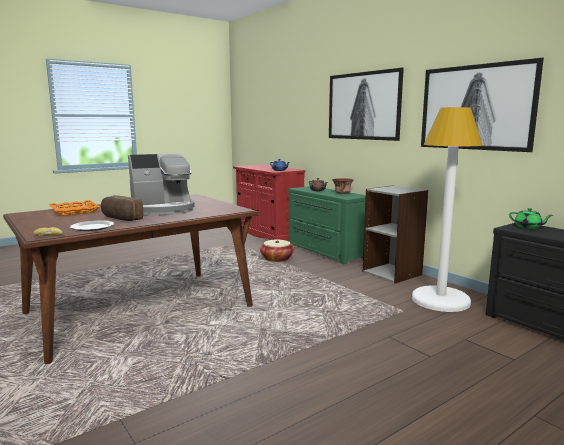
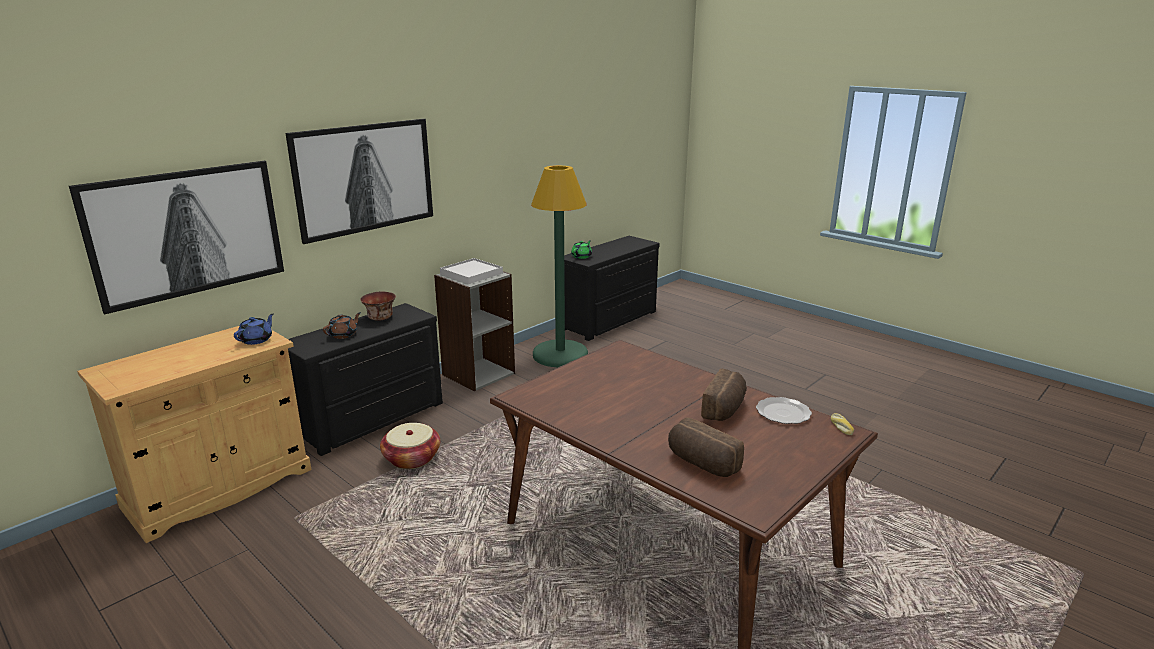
camera: 100 degrees left, 10 degrees up
orange tray [49,200,100,216] -> bread [668,418,744,477]
coffee machine [128,153,195,216] -> none
red cabinet [233,165,306,241] -> beige cabinet [77,326,312,543]
green dresser [288,186,366,265] -> black dresser [288,303,443,456]
white floor lamp [412,107,483,312] -> green floor lamp [531,165,588,367]
picture [421,58,544,152] -> picture moved to [69,161,284,314]
none -> white tray [440,258,503,284]

